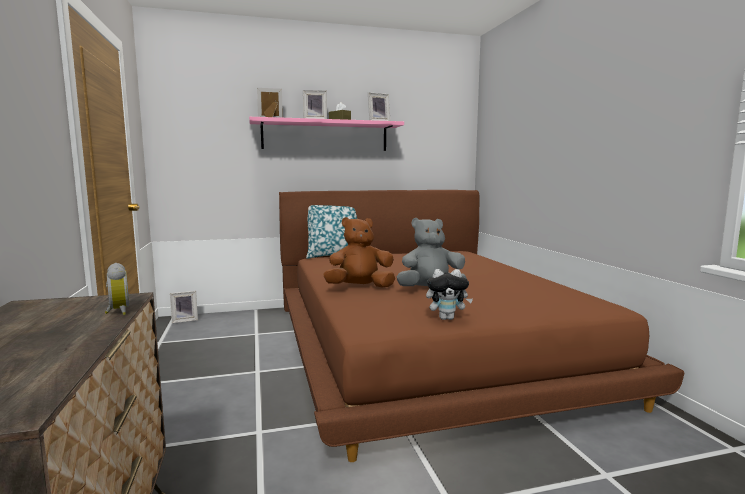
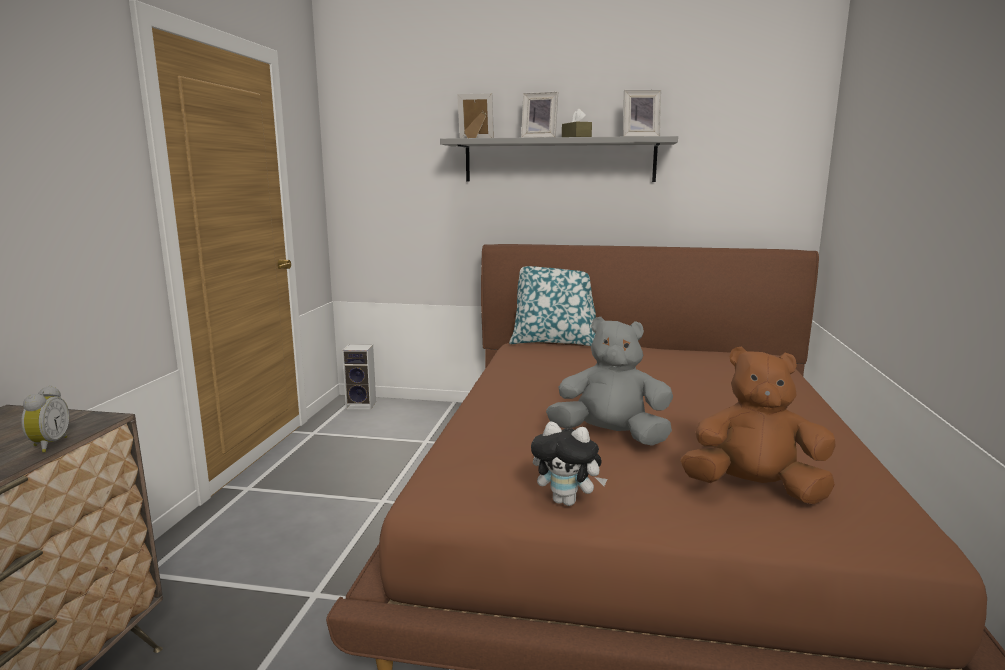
camera: 25 degrees right, 5 degrees up
picture frame [170,291,198,323] -> speaker [342,344,376,410]
pink shelf [249,117,404,151] -> grey shelf [440,136,678,182]
brown plush toy [323,217,395,288] -> brown plush toy moved to [681,346,836,504]

